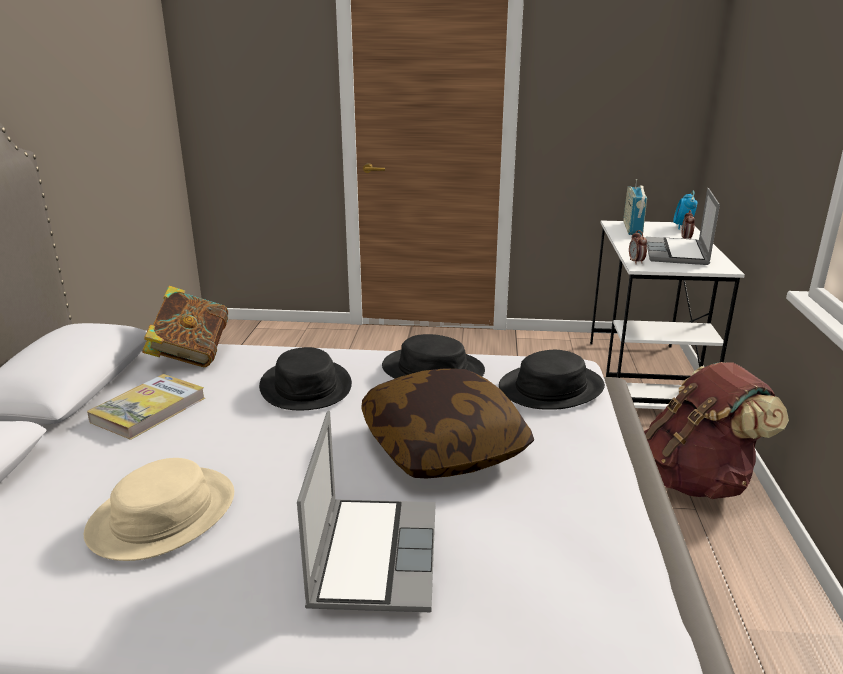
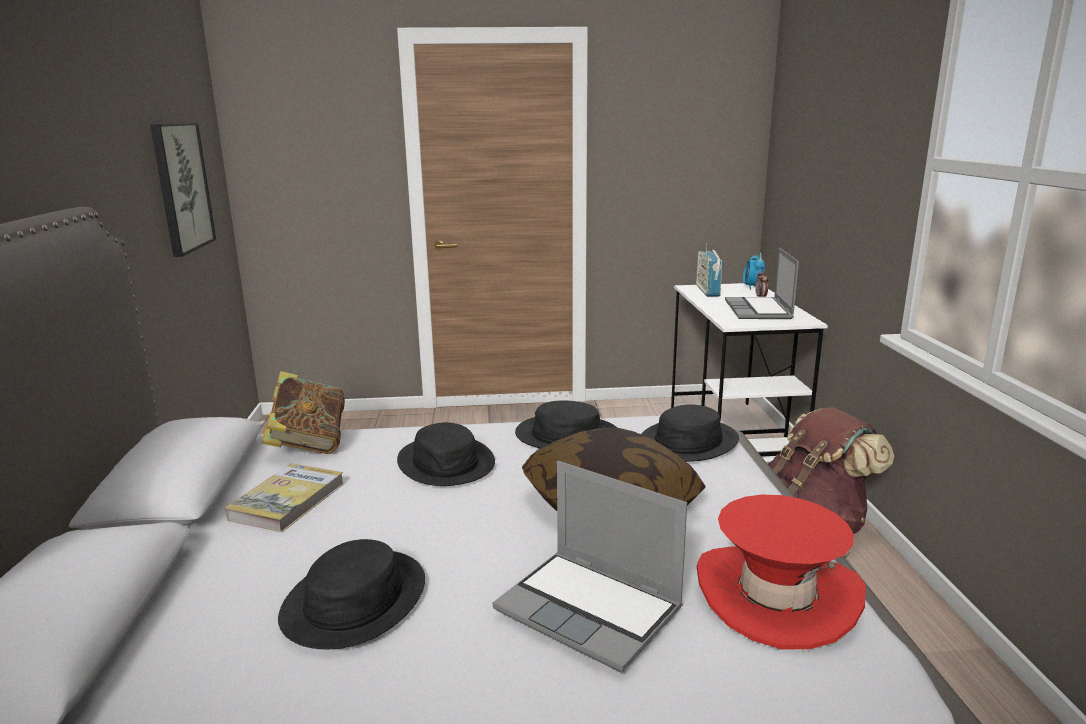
camera: 10 degrees left, 5 degrees down
beige hat [84,458,234,561] -> black hat [278,539,425,649]
laptop [297,411,436,612] -> laptop turned 135 degrees clockwise [493,461,687,672]
alarm clock [629,230,647,263] -> none
none -> picture [150,123,216,257]
none -> red hat [697,495,866,649]

